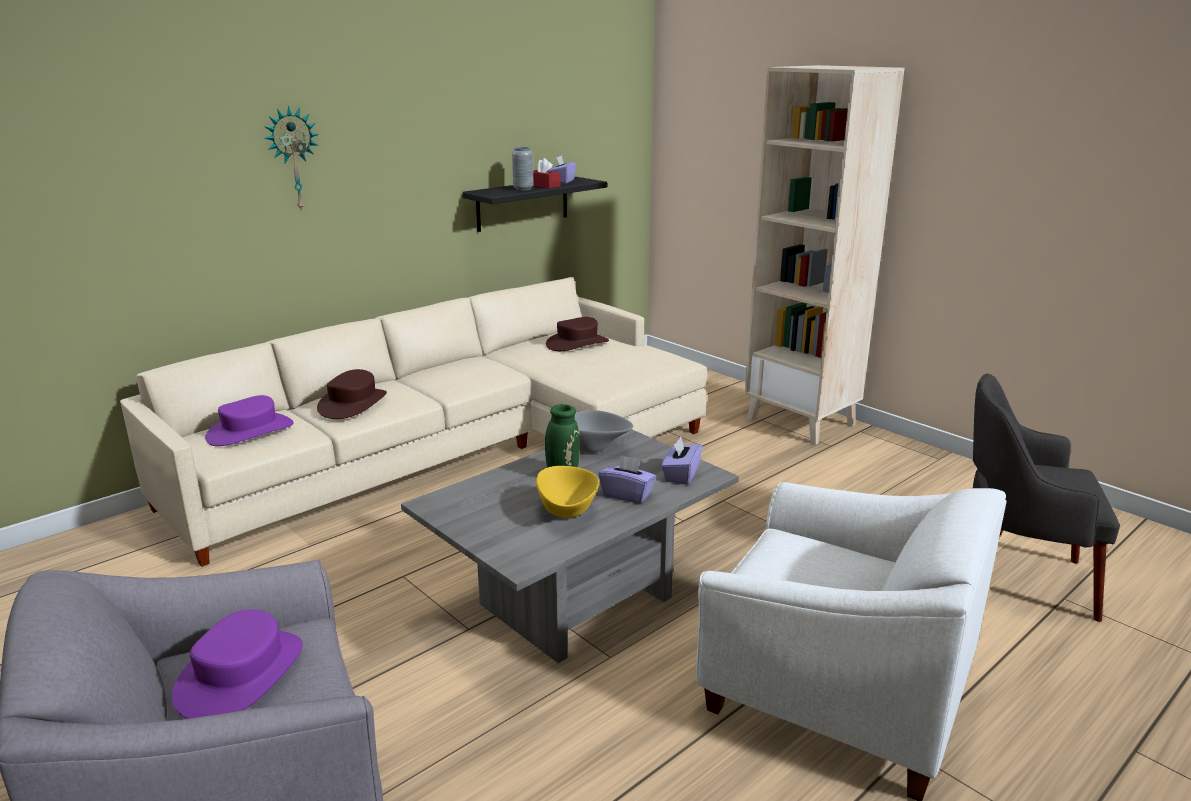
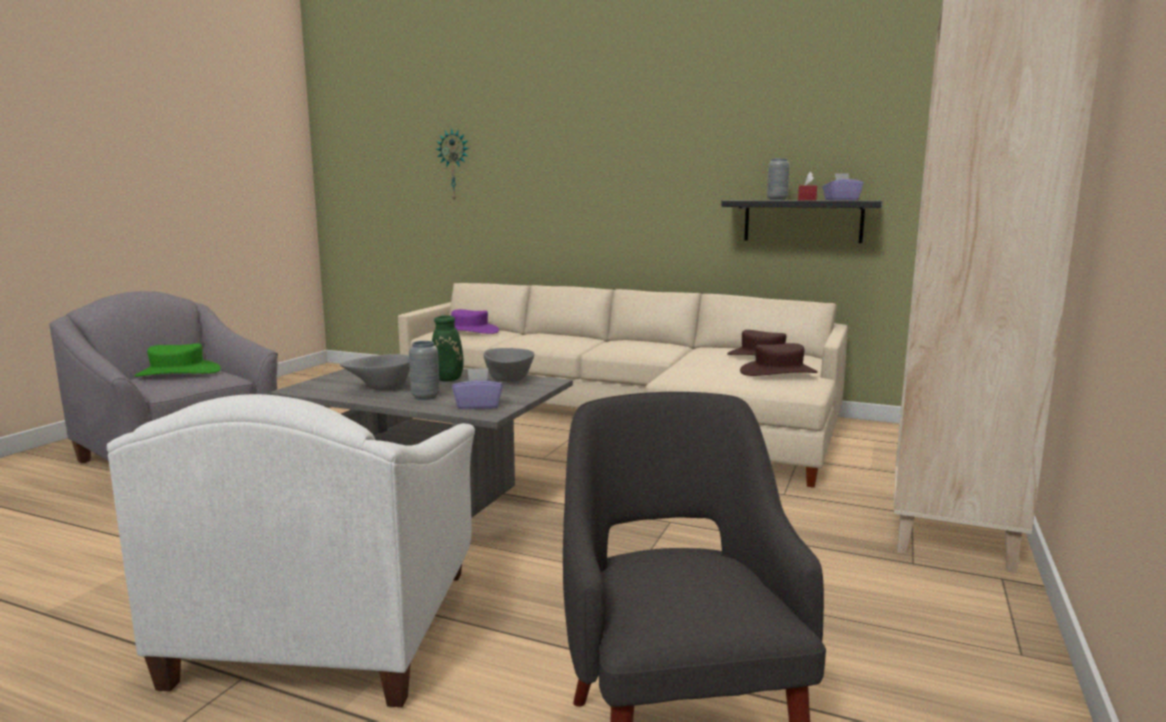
camera: 65 degrees right, 10 degrees down
purple hat [172,610,303,719] -> green hat [134,343,221,377]
wall clock [264,106,319,212] -> wall clock moved to [436,129,470,201]
brown hat [317,369,387,419] -> brown hat moved to [740,343,818,376]
yellow bowl [536,466,599,518] -> grey bowl [340,354,410,391]
purple tissue box [599,455,656,504] -> grey vase [409,341,440,400]

